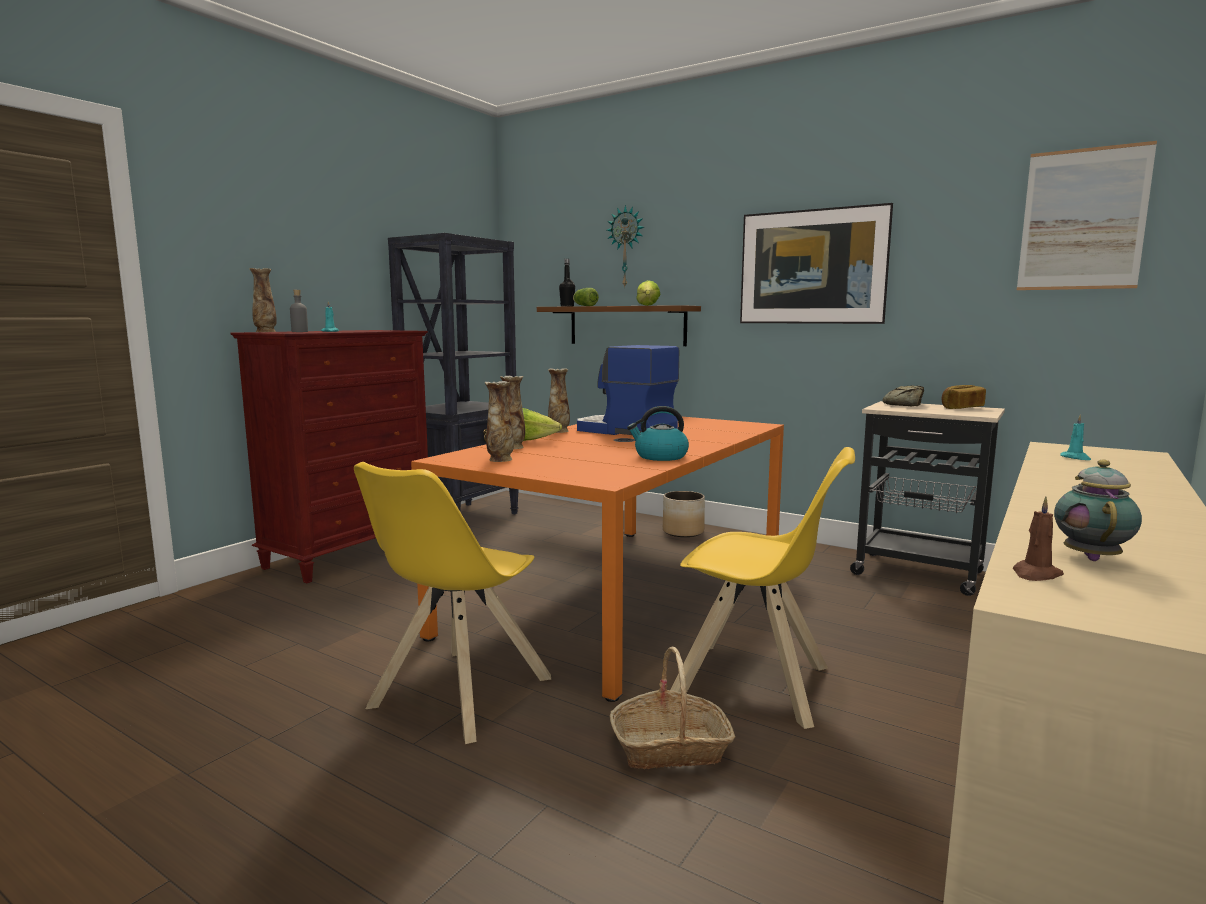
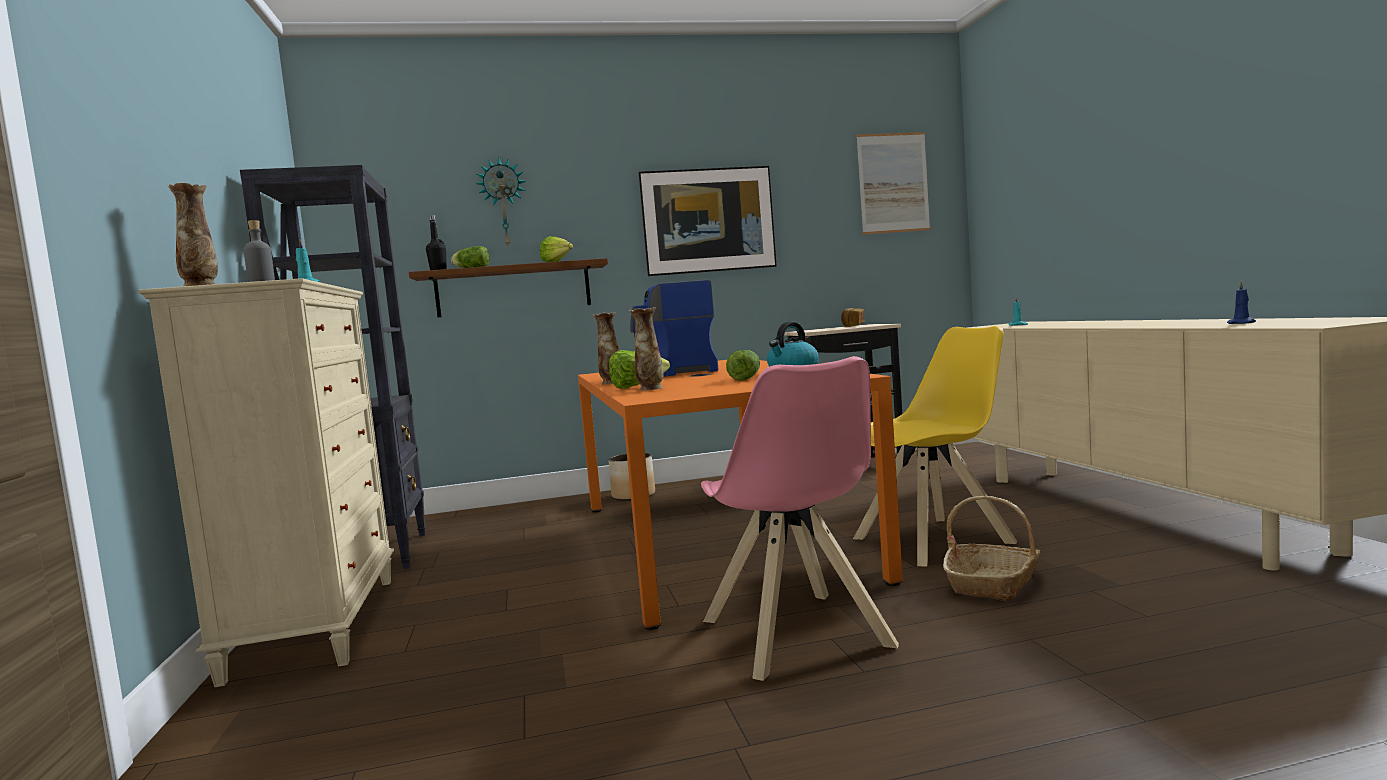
camera: 45 degrees left, 5 degrees down
red dresser [230,330,428,583] -> beige dresser [138,278,394,687]
yellow chair [354,462,551,744] -> pink chair [701,356,899,681]
vase [485,381,514,462] -> none
bread [882,385,924,406] -> none
brown candle [1013,497,1064,581] -> none
teapot [1054,460,1142,561] -> blue candle [1227,281,1256,324]
none -> lettuce [726,350,760,381]

